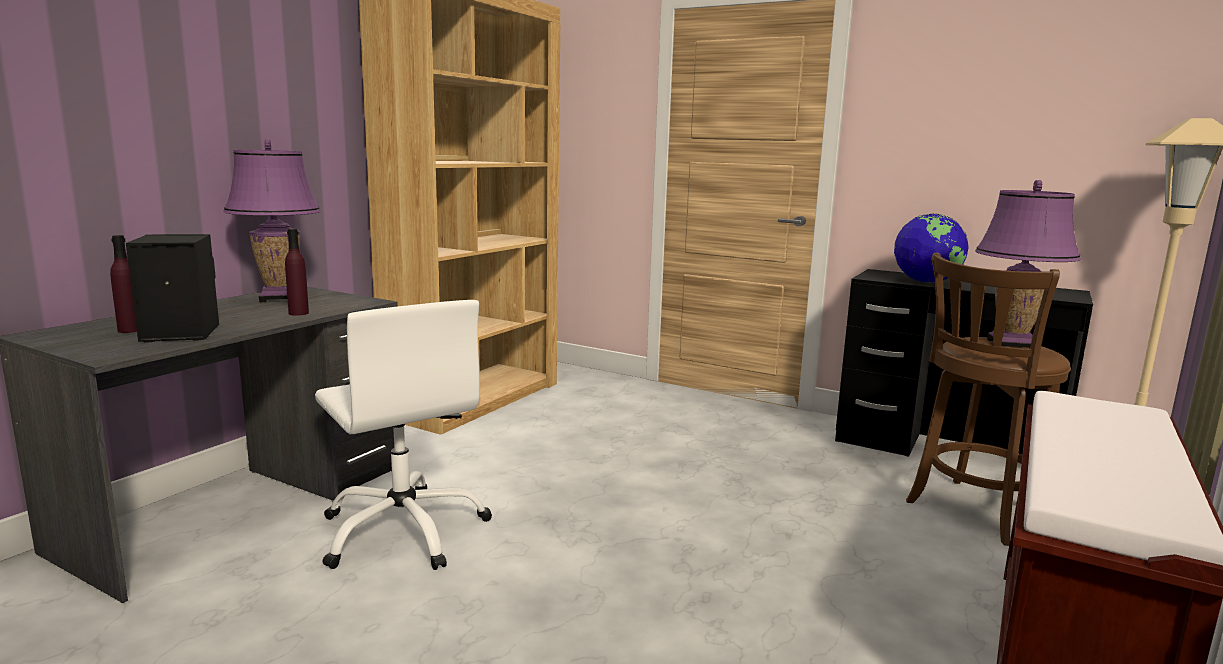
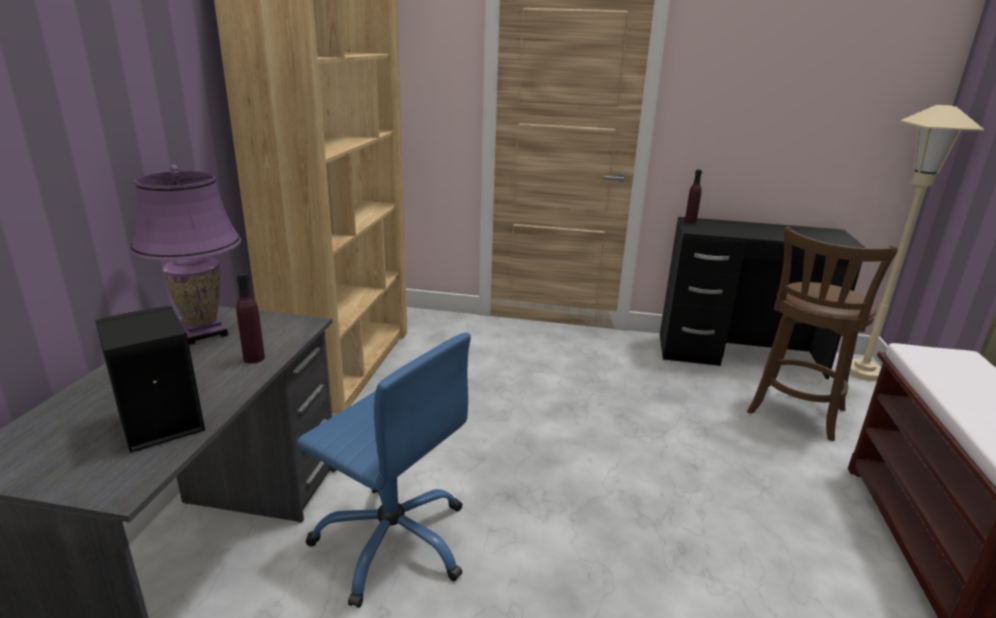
camera: 20 degrees left, 10 degrees up
purple bottle [110,235,137,333] -> purple bottle moved to [685,170,702,224]
white office chair [315,300,492,570] -> blue office chair [297,333,471,608]
globe [894,213,969,283] -> none
purple table lamp [975,180,1081,348] -> none

